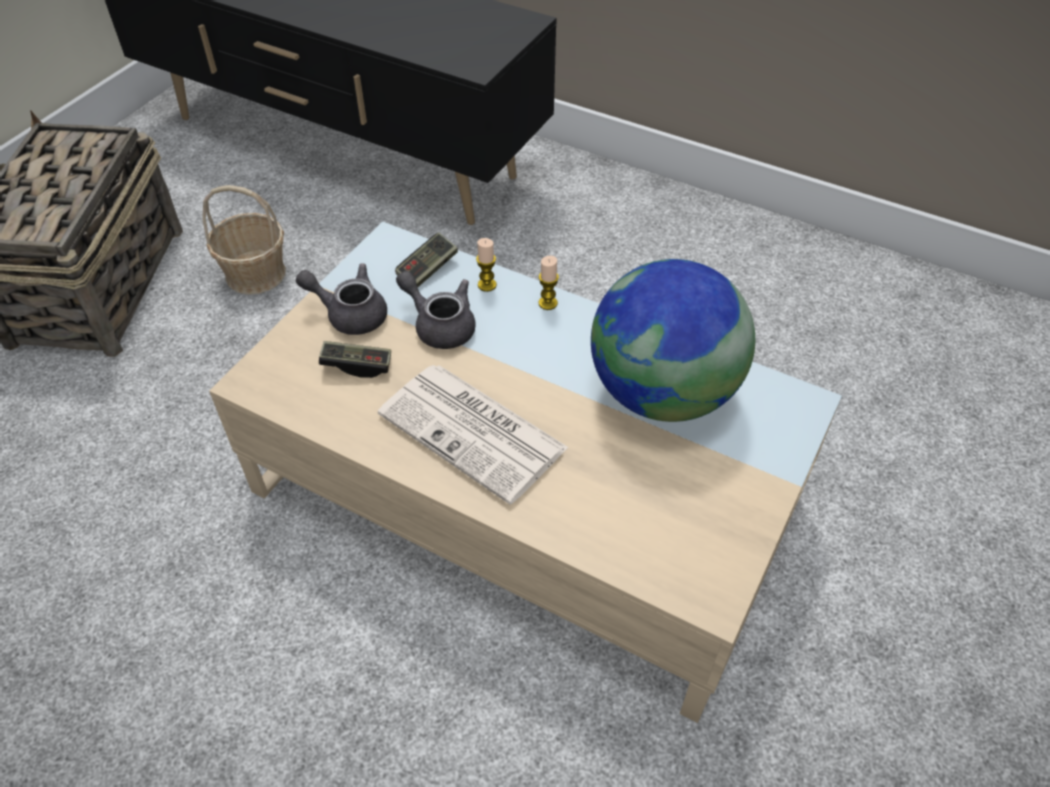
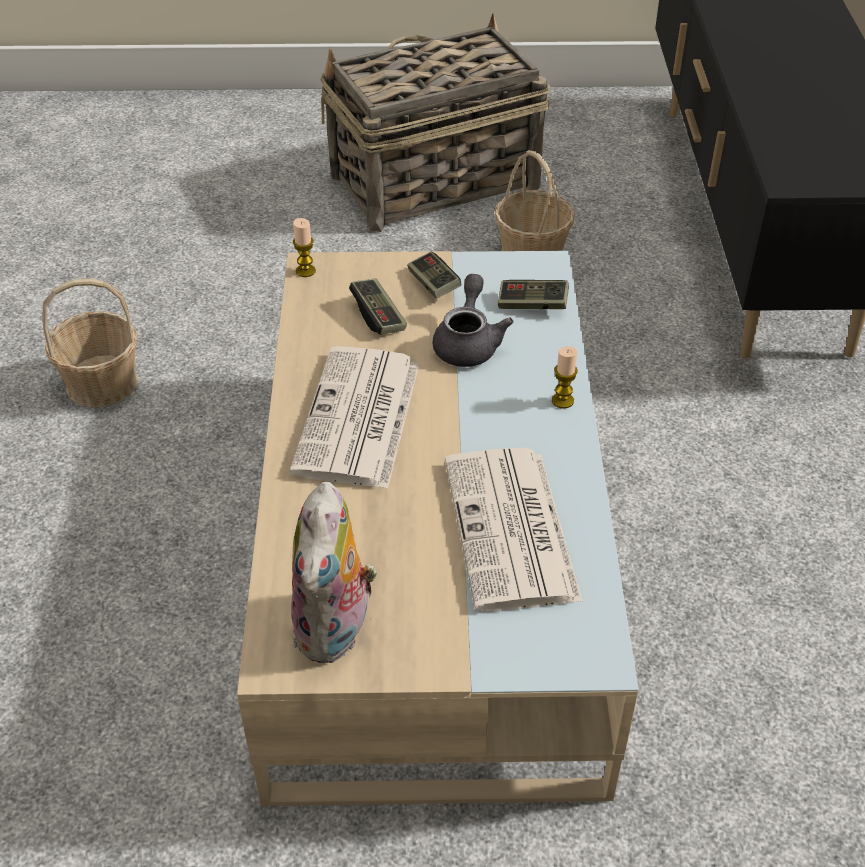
camera: 60 degrees right, 5 degrees down
grey teapot [296,263,387,335] -> game controller [407,252,461,299]
candle [476,238,497,292] -> candle moved to [293,218,316,277]
globe [591,259,755,422] -> newspaper [445,448,583,611]
none -> basket [42,279,138,408]
none -> plush toy [291,482,377,663]

